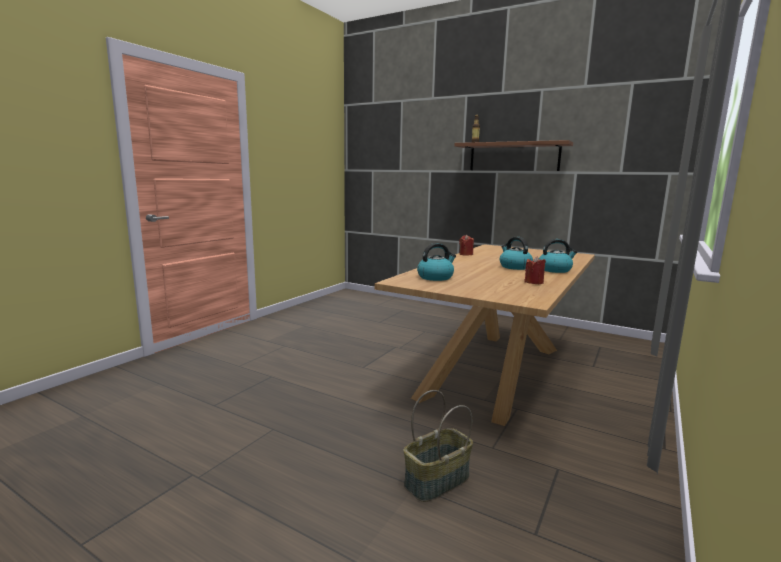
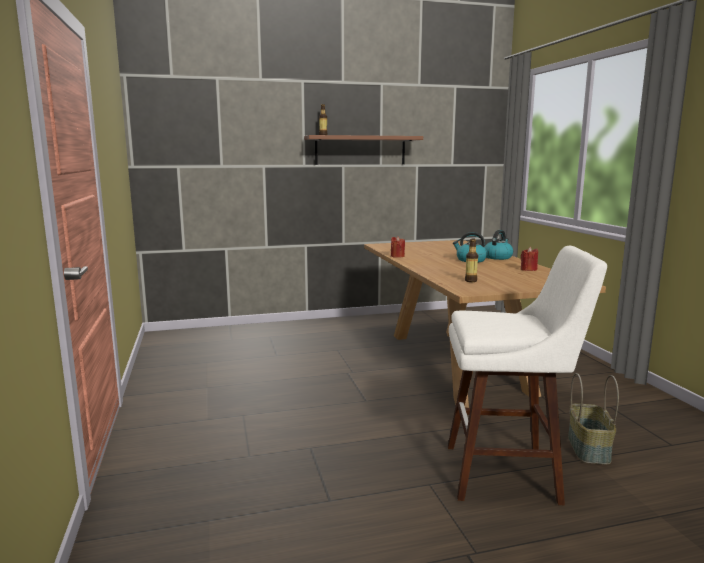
camera: 45 degrees left, 0 degrees up
kettle [417,243,456,281] -> bottle [465,239,478,282]
none -> white stool [448,246,607,505]

